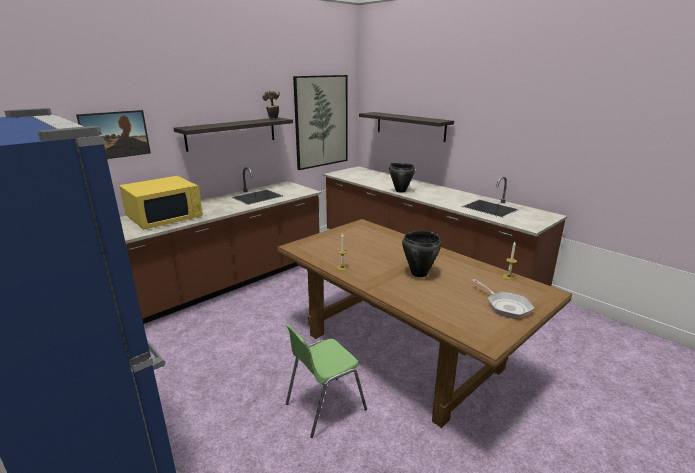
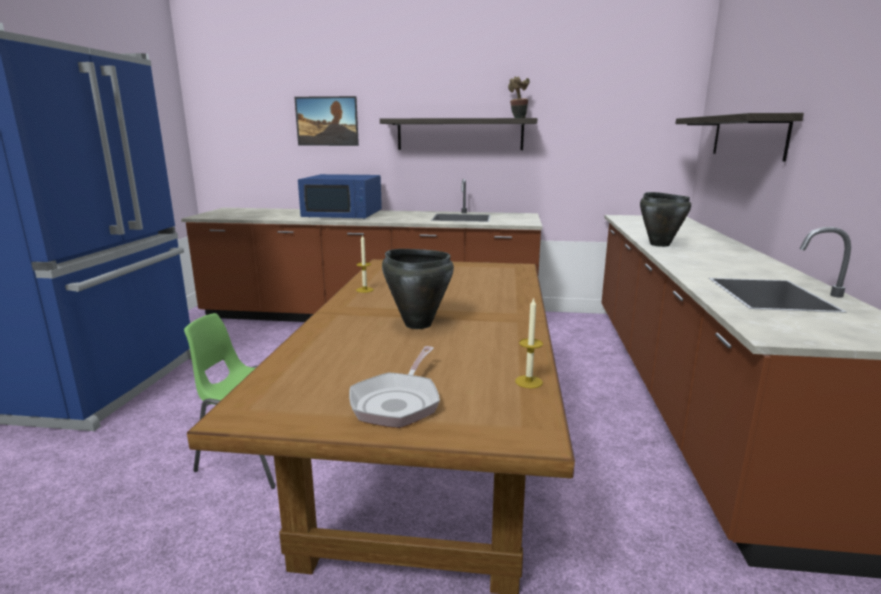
camera: 50 degrees right, 5 degrees down
yellow microwave [120,176,203,230] -> blue microwave [298,174,382,219]
picture [293,75,348,170] -> none

